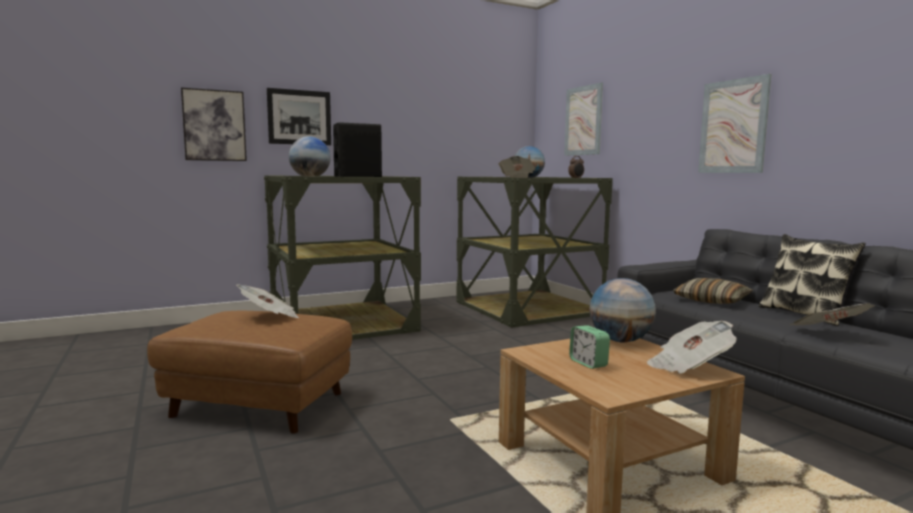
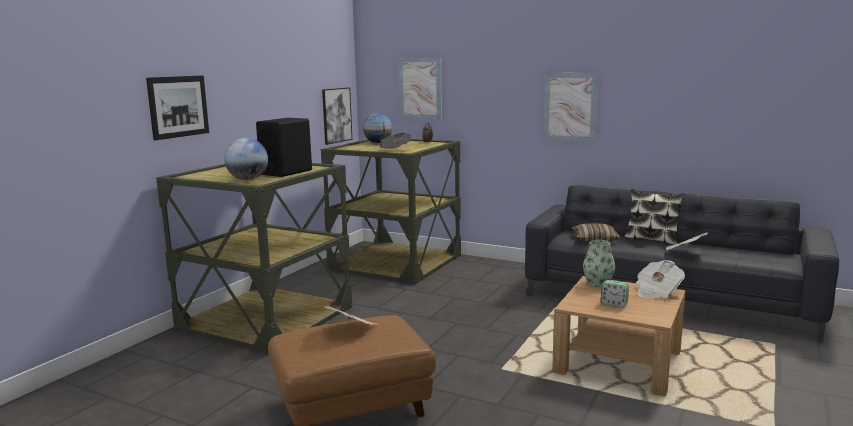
camera: 35 degrees left, 5 degrees up
picture [181,87,247,161] -> picture moved to [322,87,352,145]
globe [589,278,656,342] -> vase [583,240,615,287]

